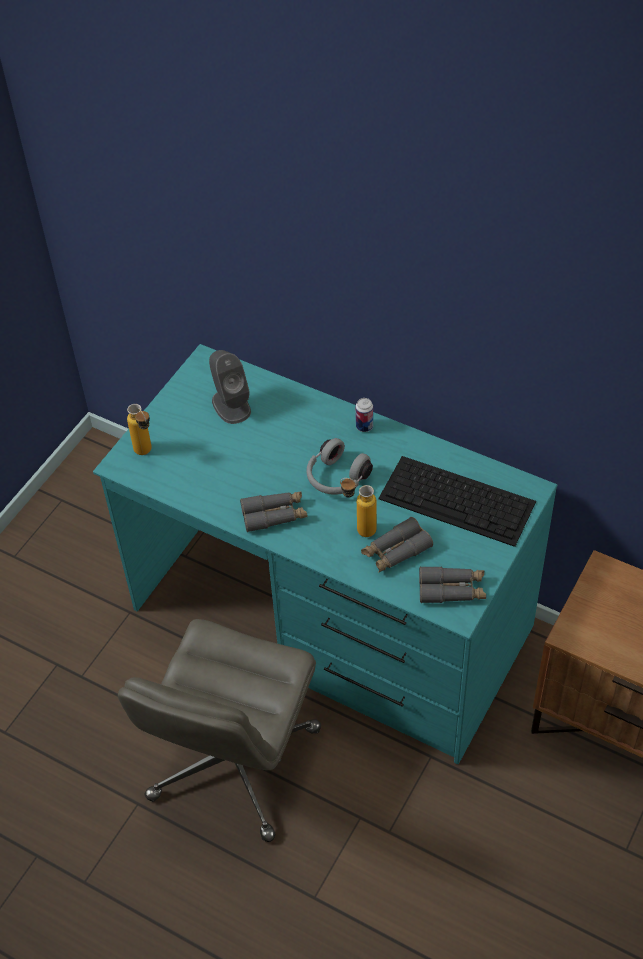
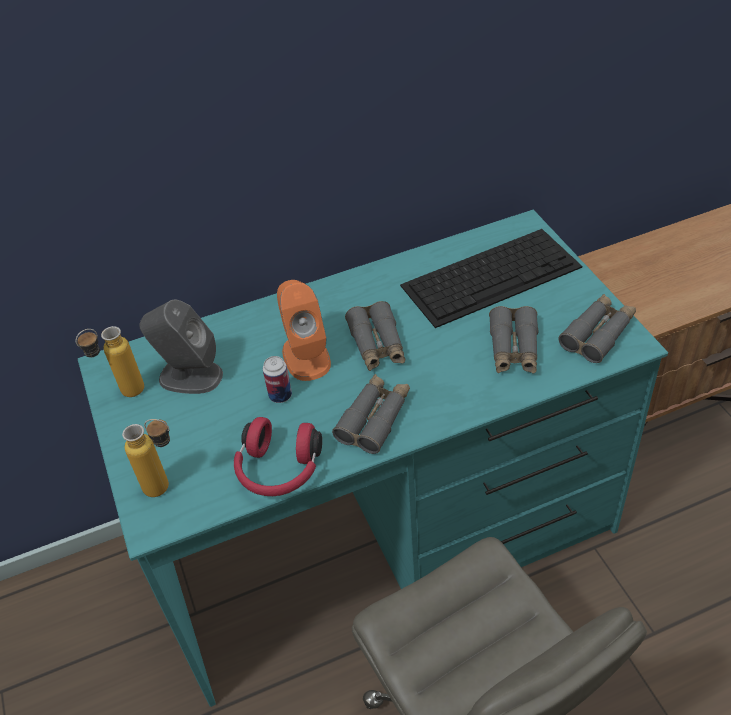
camera: 50 degrees left, 5 degrees down
grey headphones [307,438,373,495] -> grey binoculars [345,301,405,371]
bottle [340,478,376,537] -> bottle moved to [76,326,144,397]
can [356,398,373,432] -> can moved to [263,356,292,403]
none -> red headphones [234,417,322,496]
none -> orange speaker [277,280,331,381]

